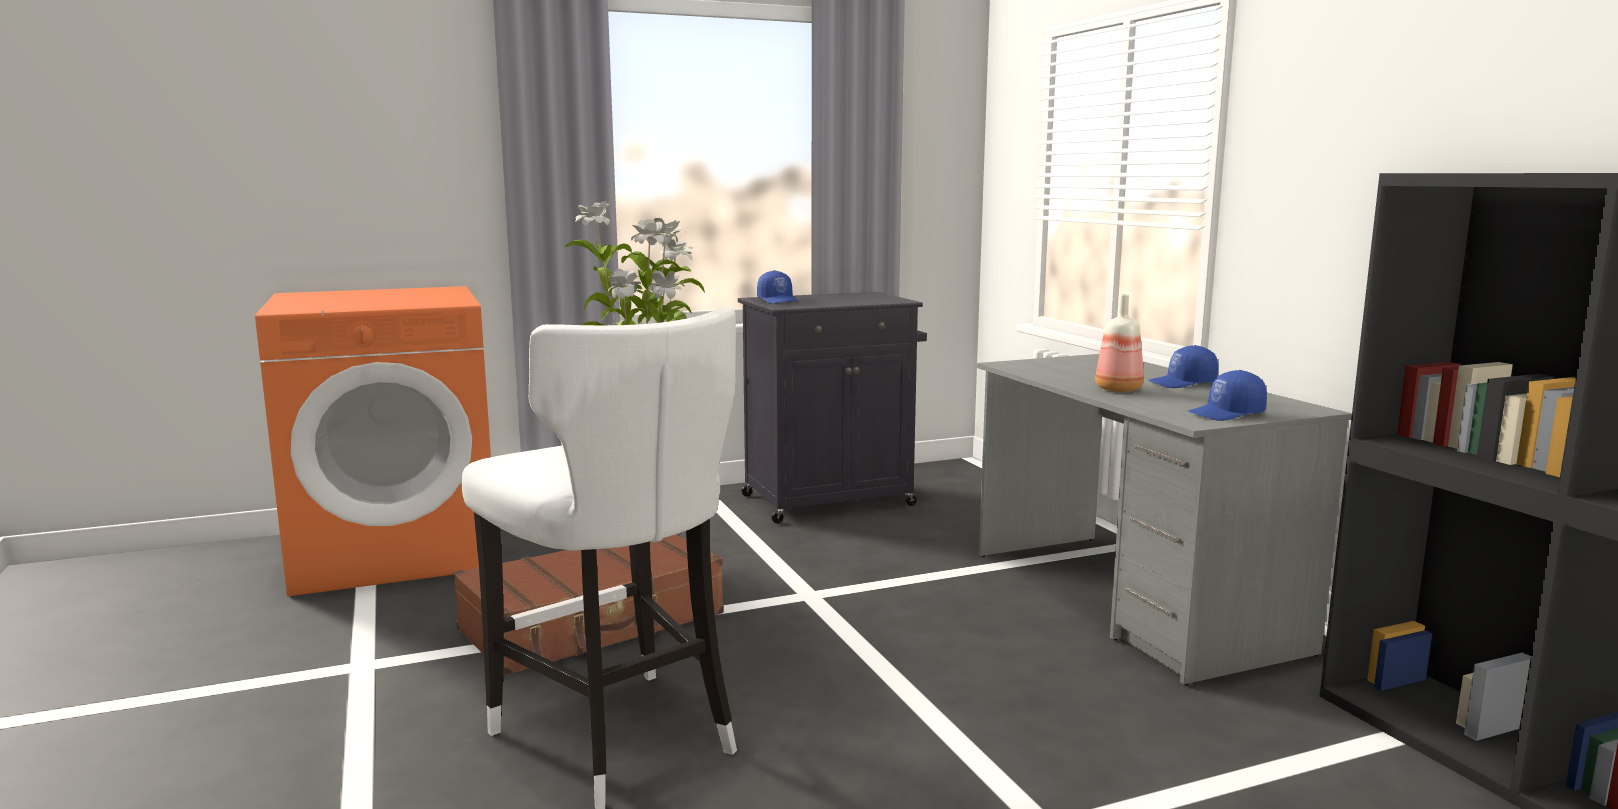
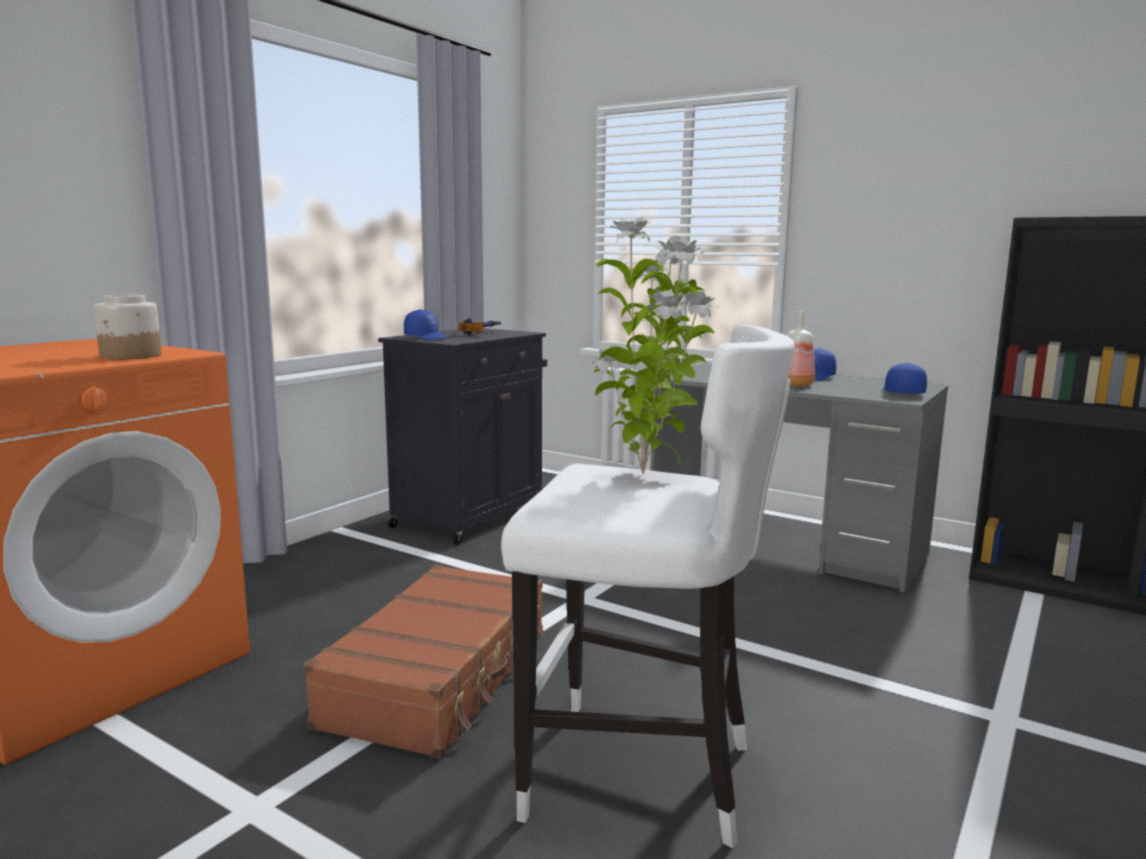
camera: 35 degrees left, 0 degrees up
blue cap [1188,370,1267,421] -> blue cap turned 150 degrees clockwise [882,363,927,394]
none -> jar [94,294,161,359]
none -> hammer [459,318,501,335]

